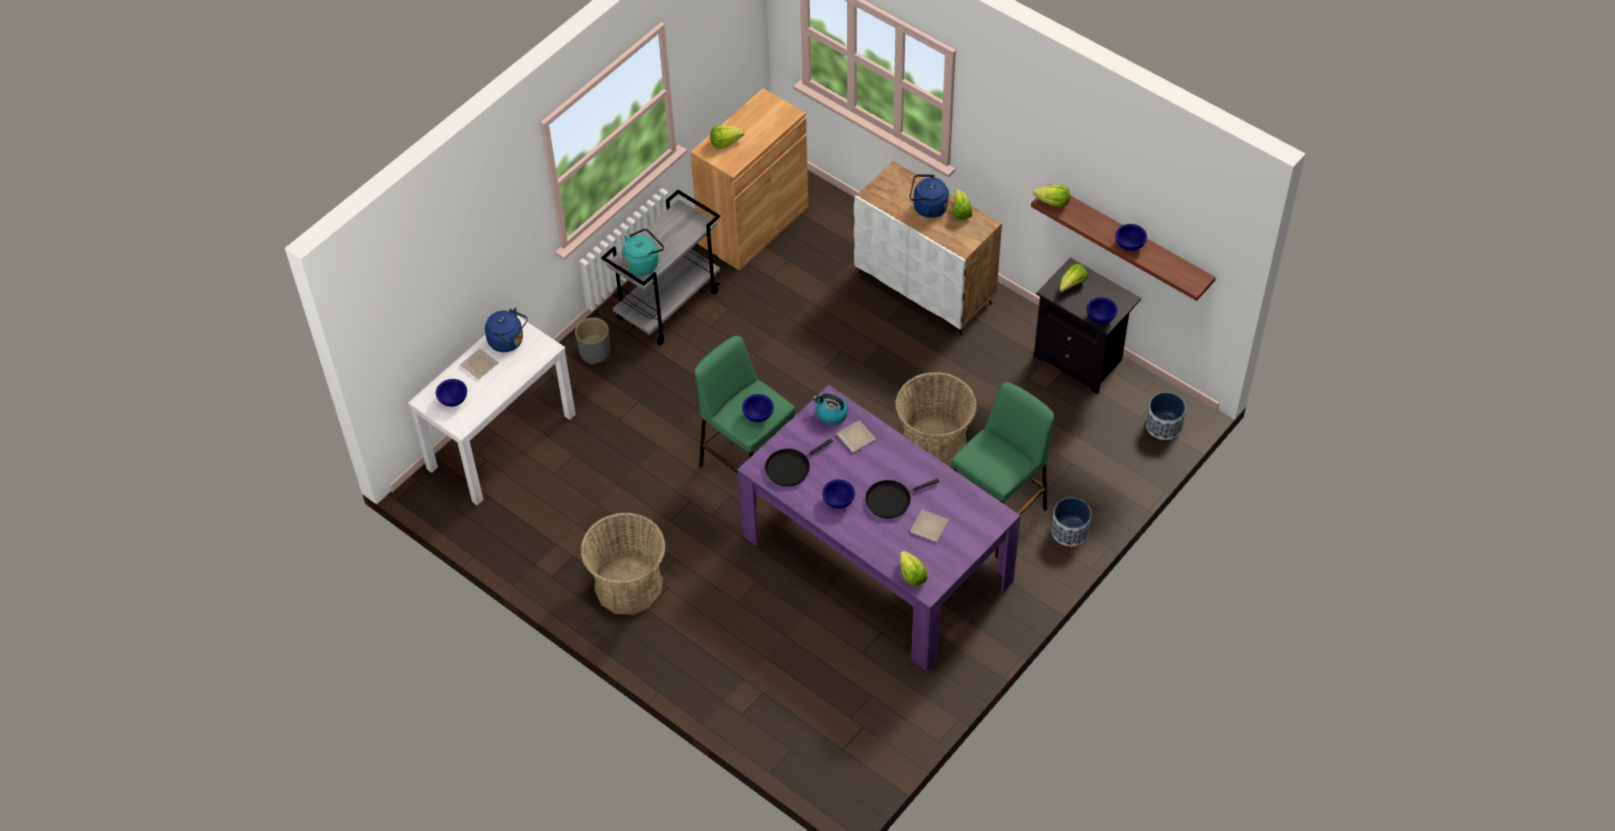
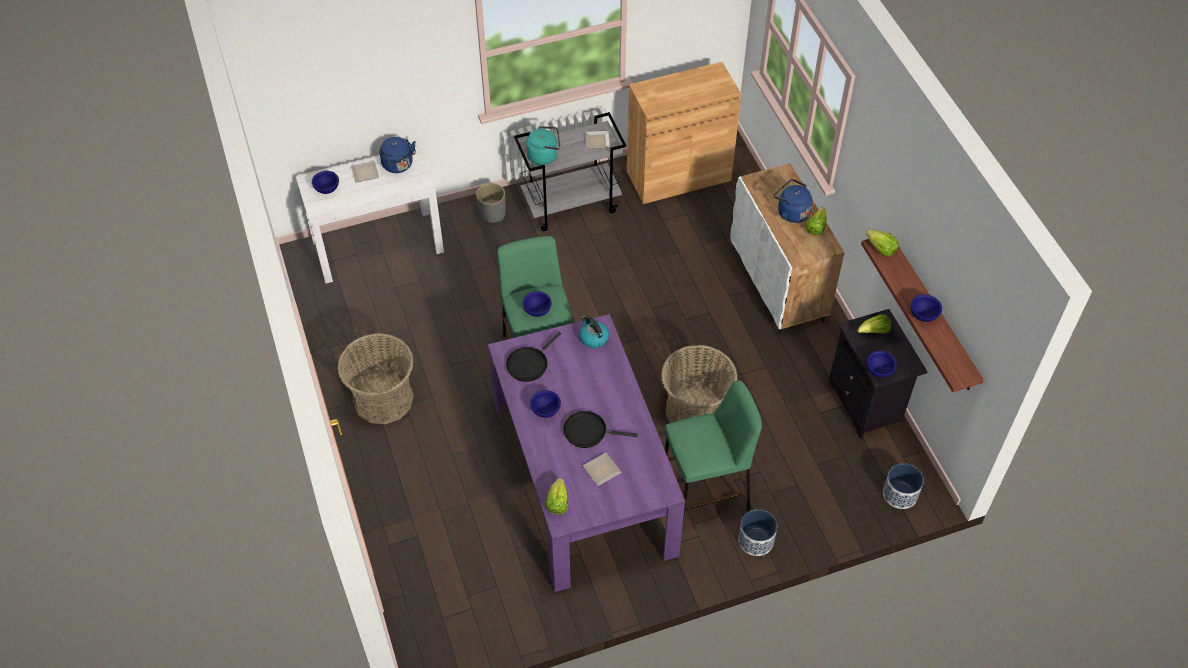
camera: 30 degrees right, 0 degrees up
lettuce [710,125,744,148] -> none
black frying pan [765,439,833,486] -> black frying pan turned 45 degrees counterclockwise [506,332,561,382]
plate [836,420,876,452] -> plate moved to [585,131,610,149]

